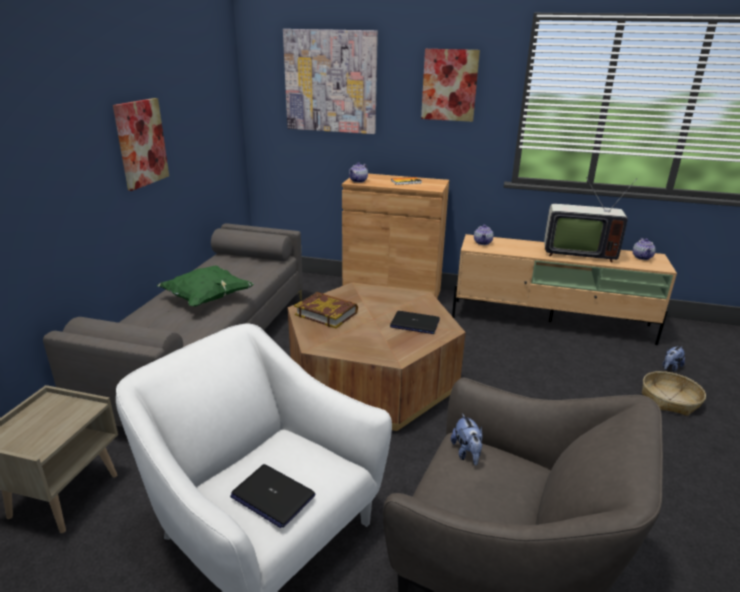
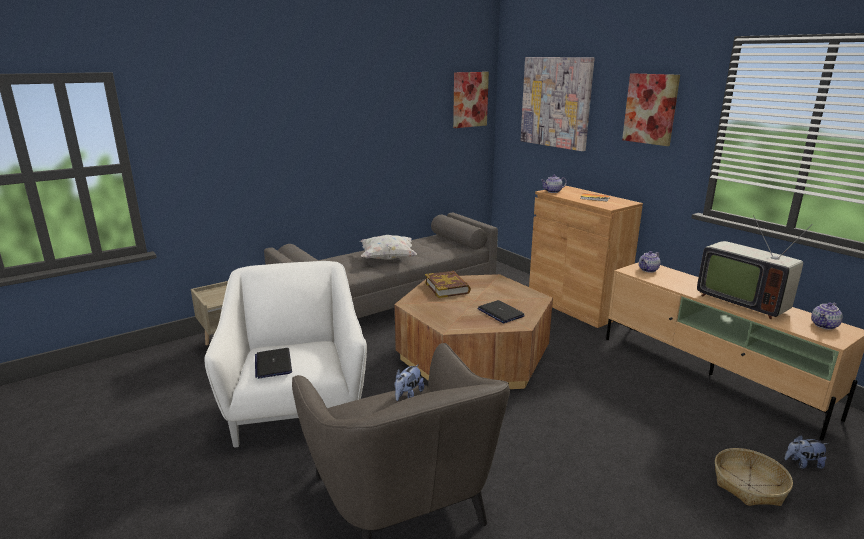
camera: 40 degrees right, 5 degrees down
picture [113,98,169,191] -> picture moved to [453,72,489,128]
green pillow [157,266,254,307] -> white pillow [360,235,417,260]

